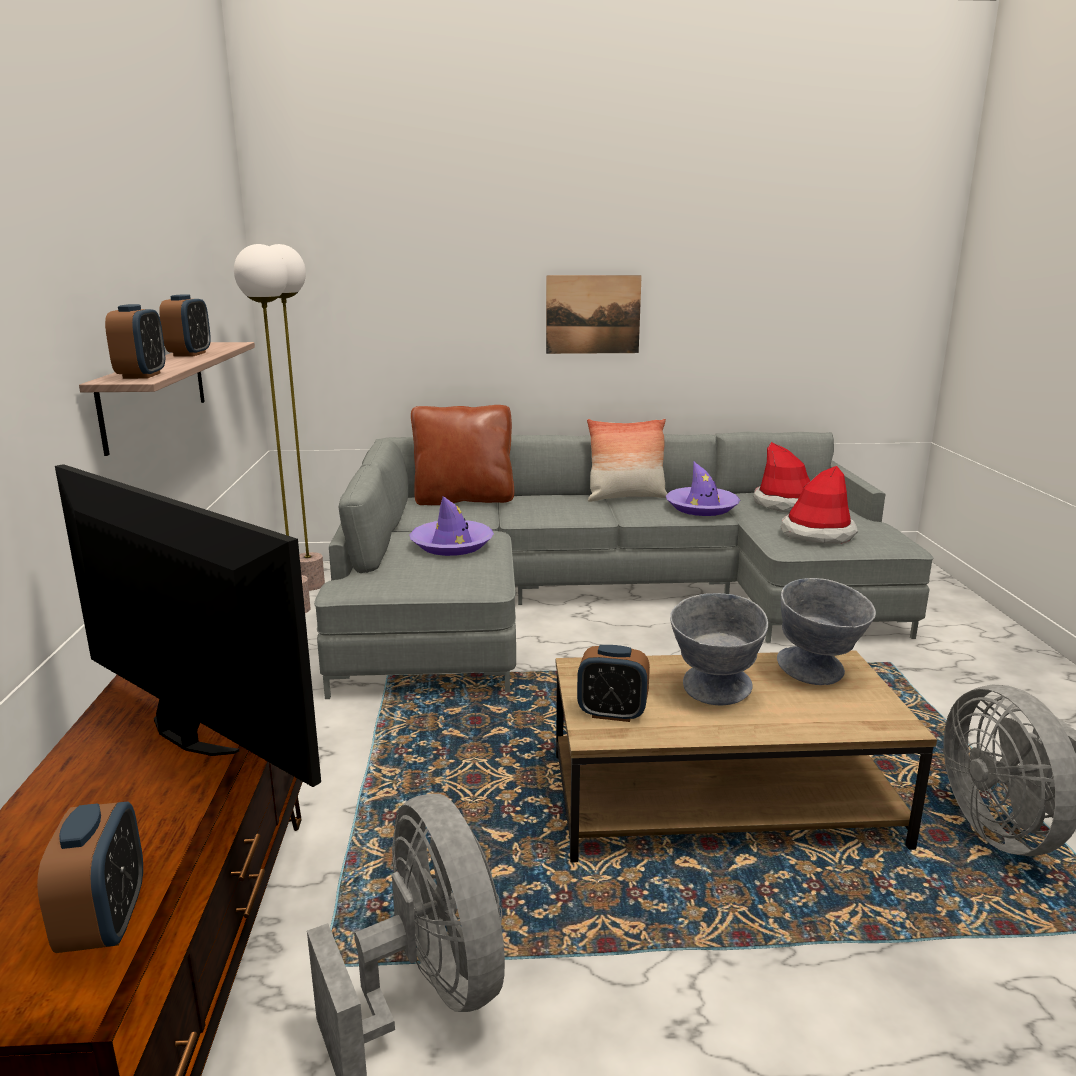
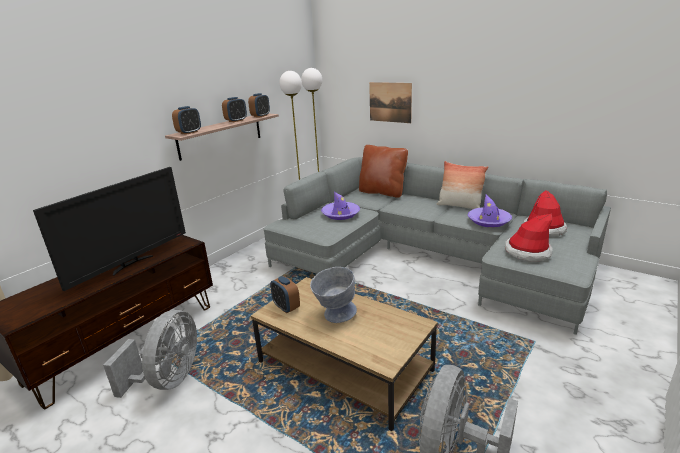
camera: 40 degrees right, 5 degrees up
alarm clock [37,802,143,953] -> alarm clock moved to [248,93,270,118]
television [55,464,321,787] -> television turned 45 degrees clockwise [33,167,186,291]
picture [546,275,642,354] -> picture moved to [369,82,412,123]
grey bowl [777,578,876,685] -> none

